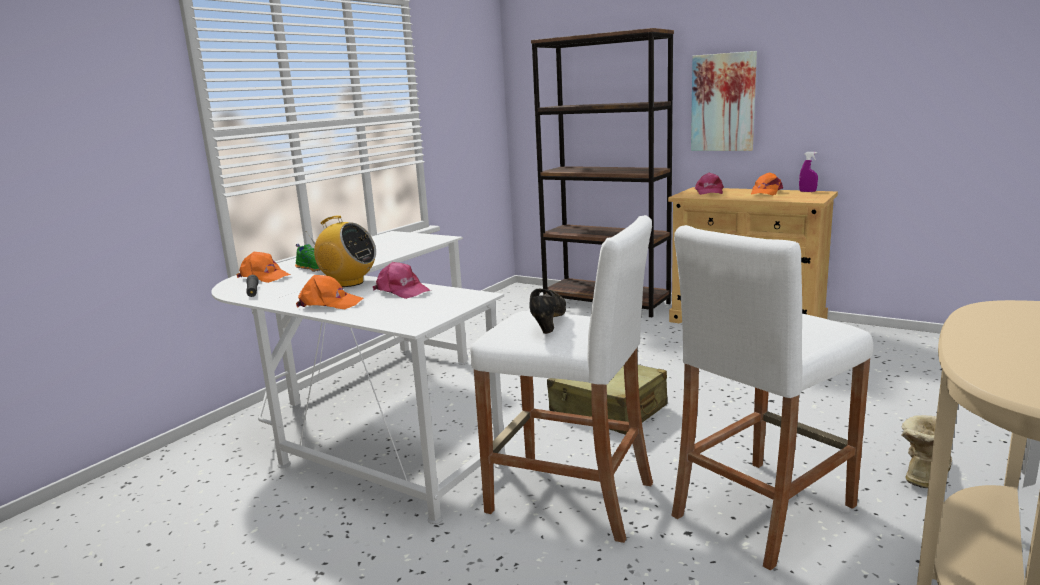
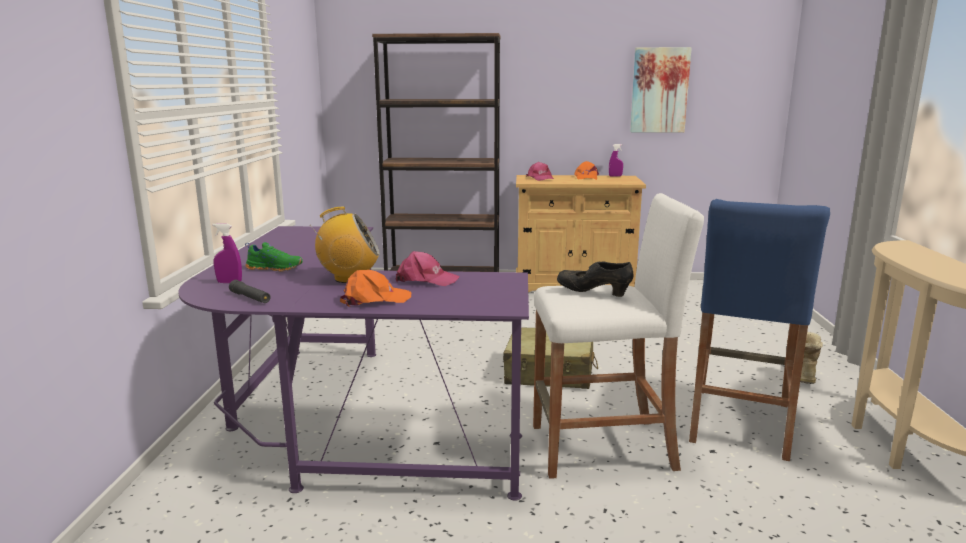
camera: 30 degrees left, 0 degrees up
white desk [211,231,507,524] -> purple desk [178,226,529,501]
orange cap [236,252,290,283] -> purple spray bottle [212,223,242,283]
black shoe [529,289,566,334] -> black shoe turned 45 degrees counterclockwise [557,261,634,297]
white stool [672,225,873,571] -> blue stool [689,199,830,461]
picture [691,51,757,151] -> picture moved to [630,47,692,133]

